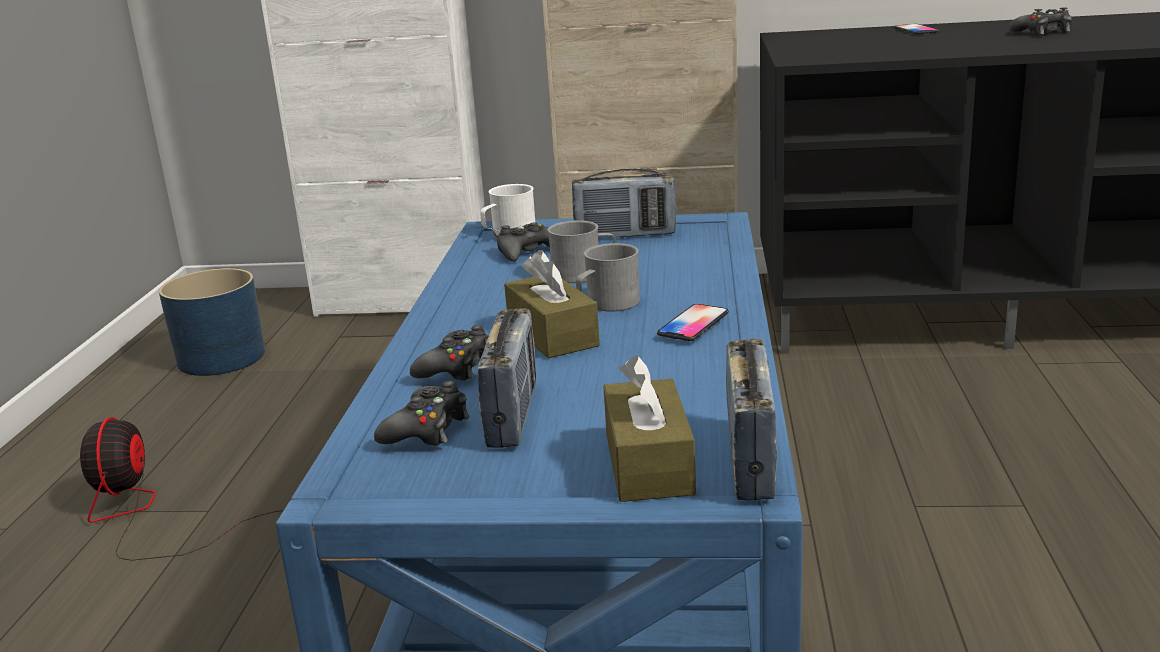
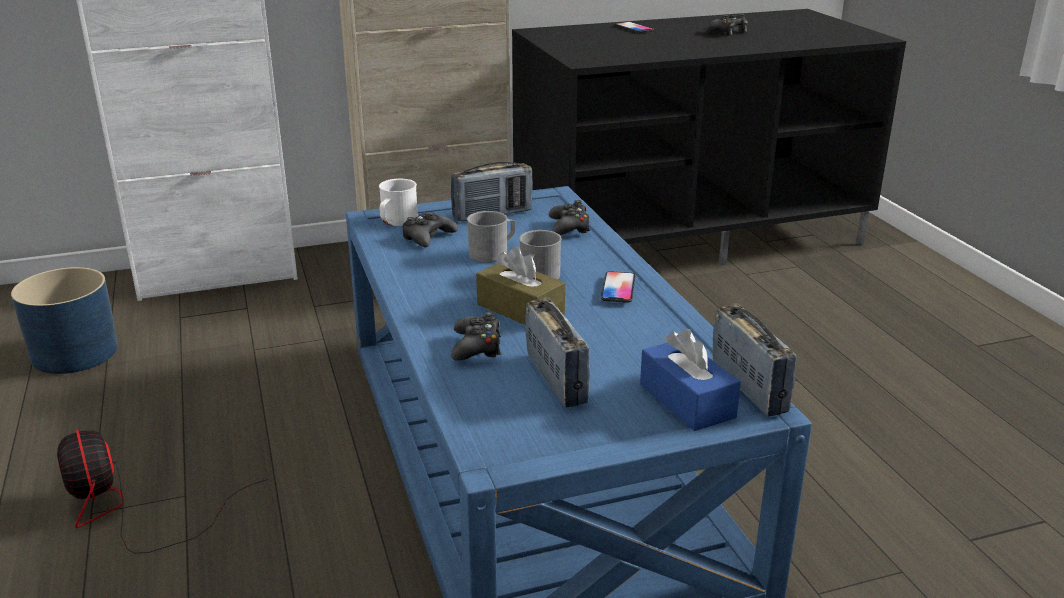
camera: 25 degrees left, 5 degrees up
black game controller [374,381,470,446] -> black game controller moved to [549,200,590,235]
brown tissue box [603,355,696,502] -> blue tissue box [640,329,741,431]

